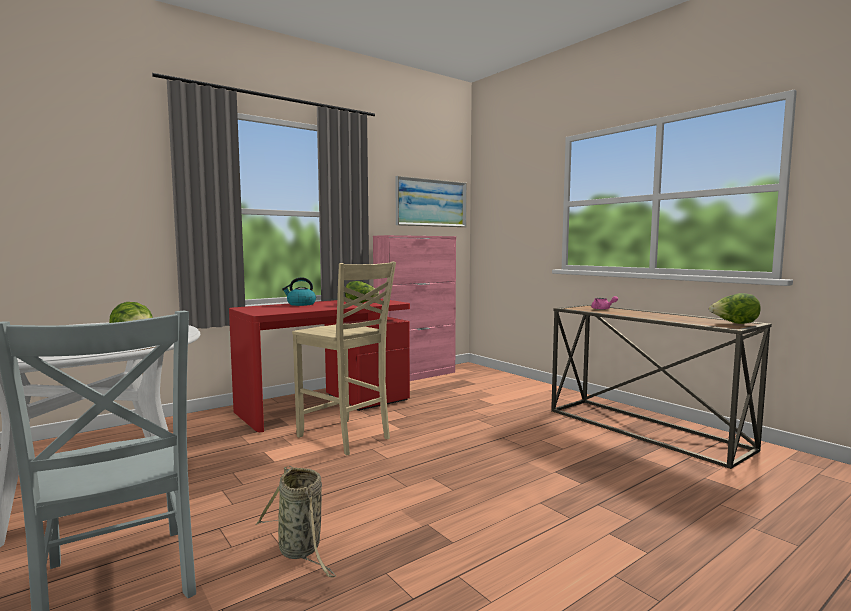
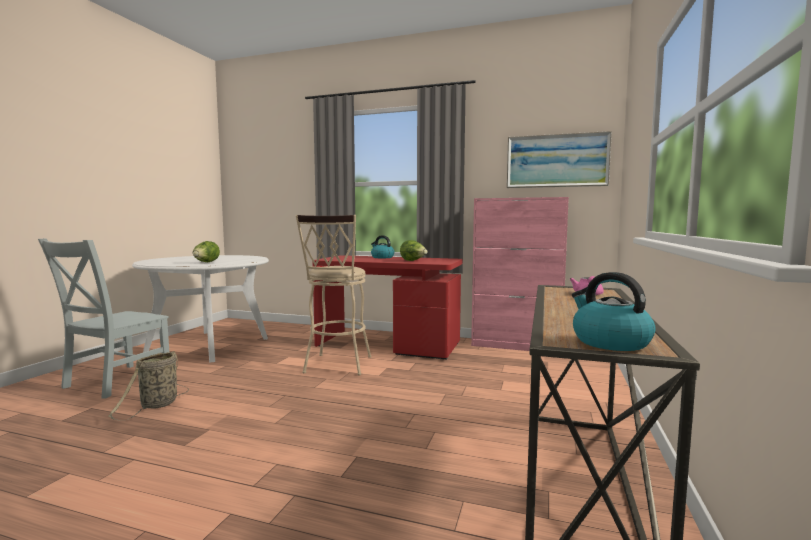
camera: 55 degrees right, 0 degrees up
beige chair [292,261,396,455] -> beige stool [296,215,372,375]
lettuce [709,293,761,324] -> kettle [572,272,656,351]

